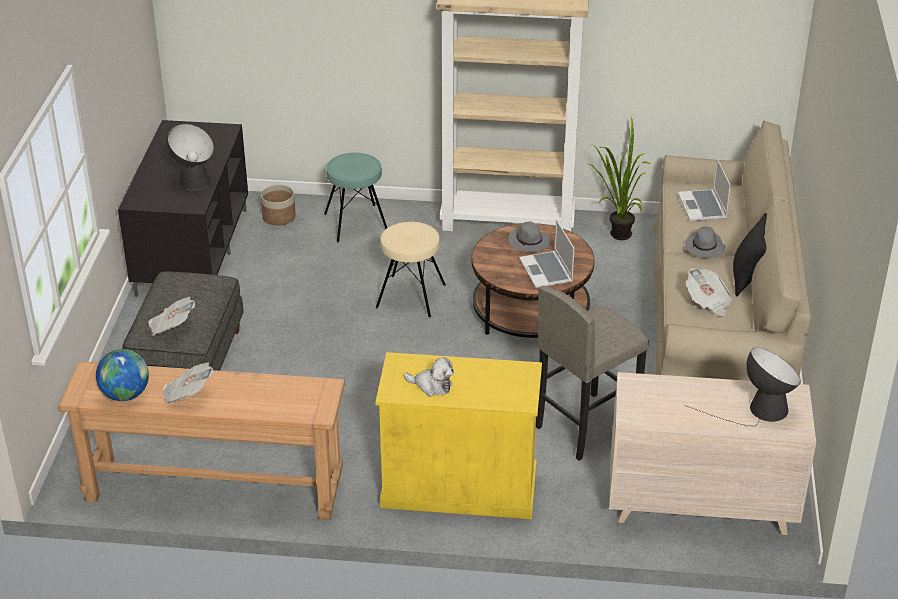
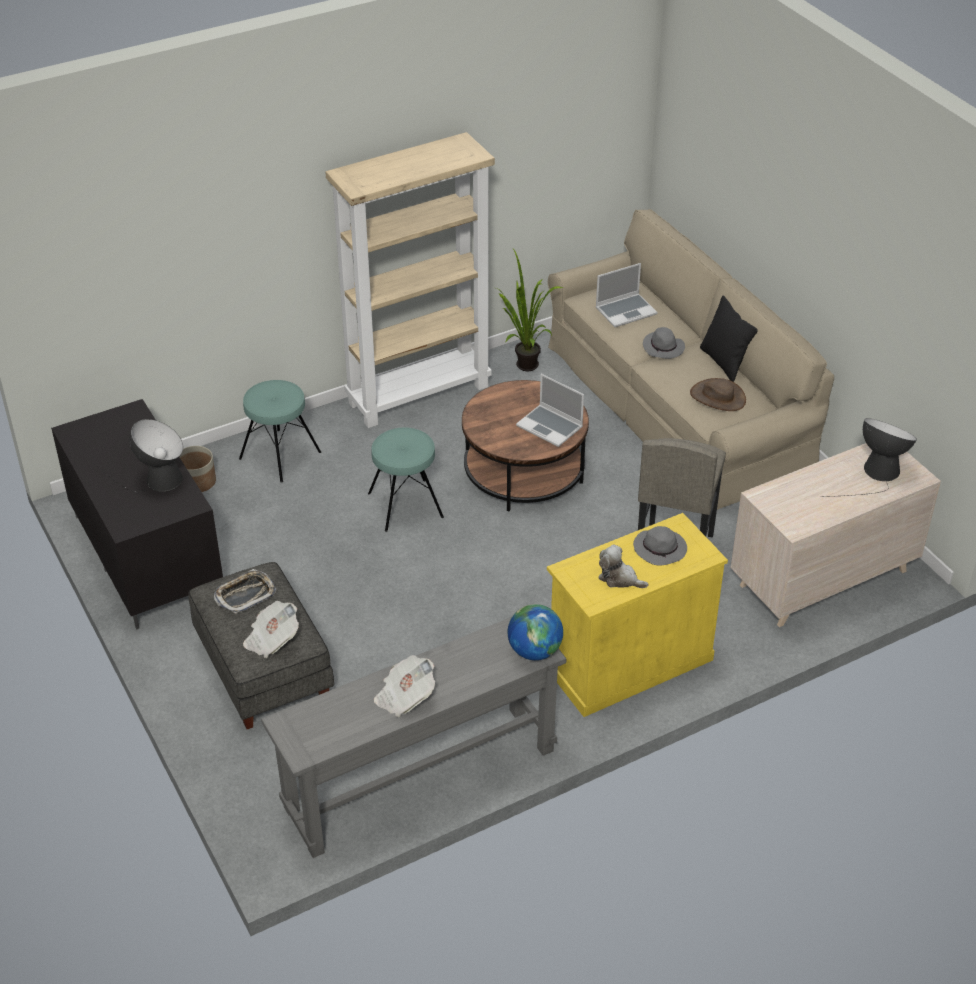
camera: 35 degrees left, 5 degrees up
brown console table [58,361,345,520] -> grey console table [261,617,566,858]
globe [96,349,149,401] -> globe moved to [508,604,563,660]
beige stool [376,222,446,317] -> turquoise stool [368,427,444,532]
plush toy [404,357,454,397] -> plush toy turned 135 degrees counterclockwise [599,545,648,588]
grey hat [509,222,551,252] -> grey hat moved to [633,526,687,565]
laptop [678,159,731,221] -> laptop turned 75 degrees counterclockwise [596,263,657,327]
newspaper [686,268,733,316] -> brown hat [690,378,746,411]
none -> tray [214,569,276,614]

